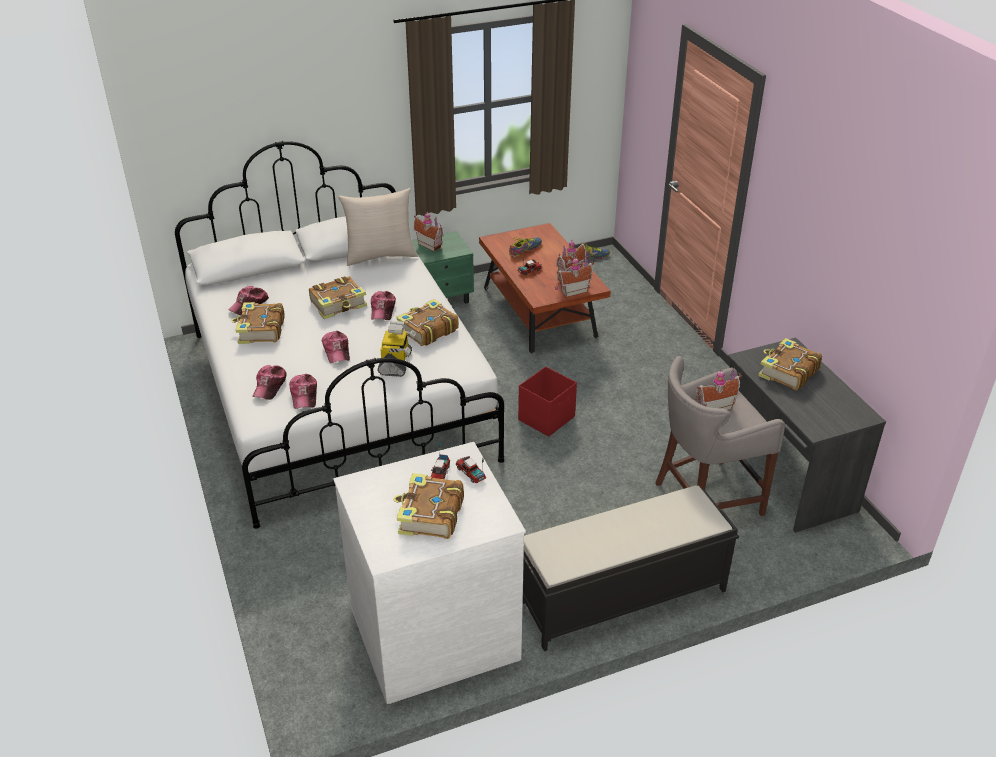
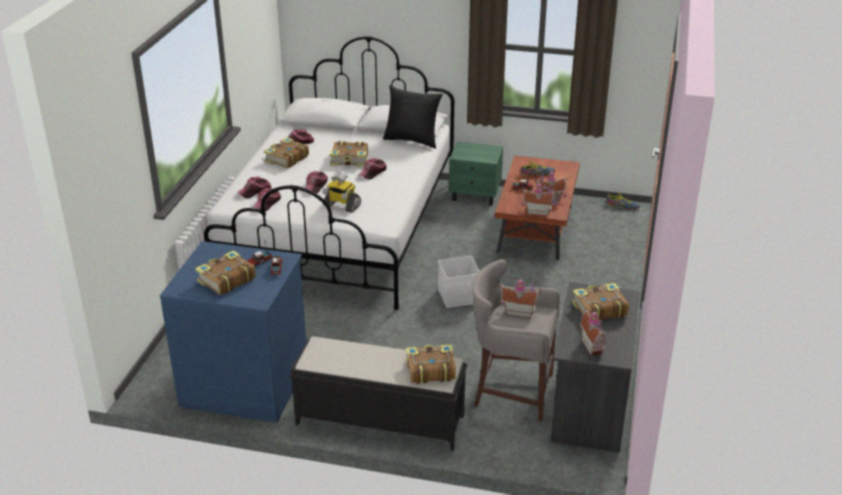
camera: 35 degrees right, 5 degrees down
white dresser [333,442,526,704] -> blue dresser [160,241,306,423]
beige pillow [338,188,418,266] -> black pillow [383,85,443,149]
toy robot [378,321,416,377] -> toy robot turned 75 degrees clockwise [322,172,361,213]
book [397,299,459,346] -> book moved to [406,344,456,384]
toy house [414,211,444,251] -> toy house moved to [580,308,606,356]
red storage box [518,366,577,437] -> white storage box [438,256,480,308]

